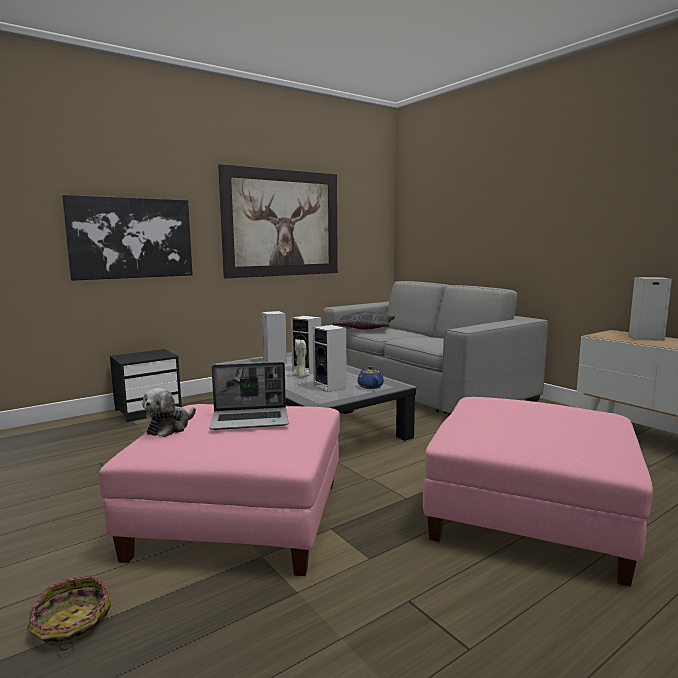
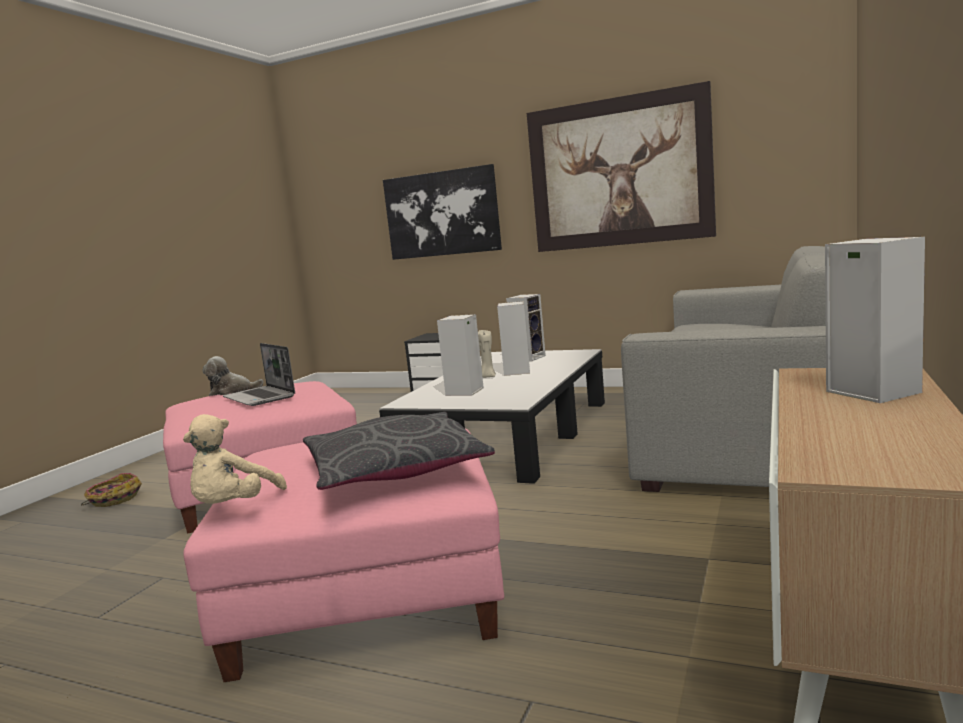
camera: 60 degrees right, 0 degrees up
grey pillow [332,311,395,330] -> grey pillow moved to [303,412,495,490]
blue teapot [357,366,384,389] -> none
none -> beige plush toy [183,414,287,504]

